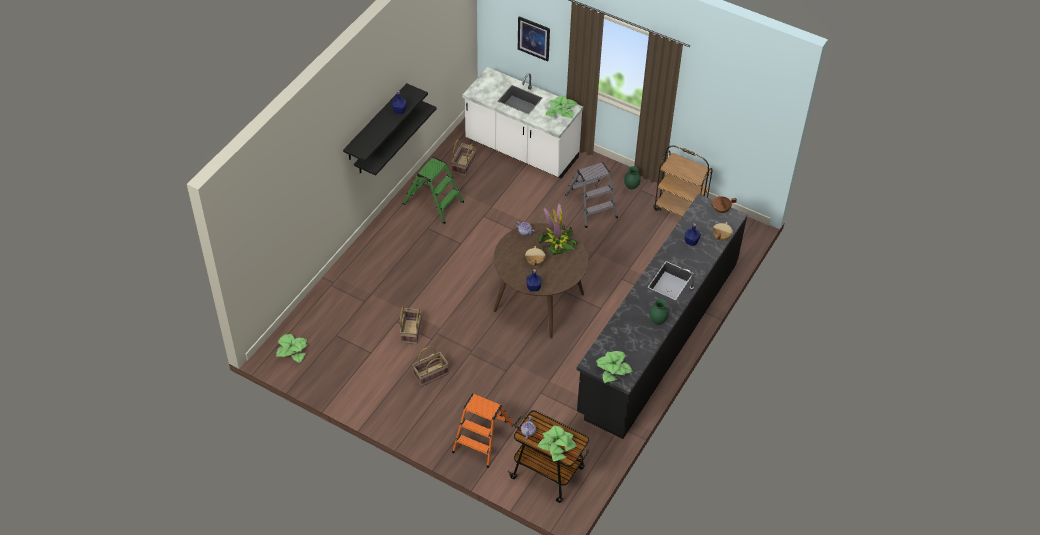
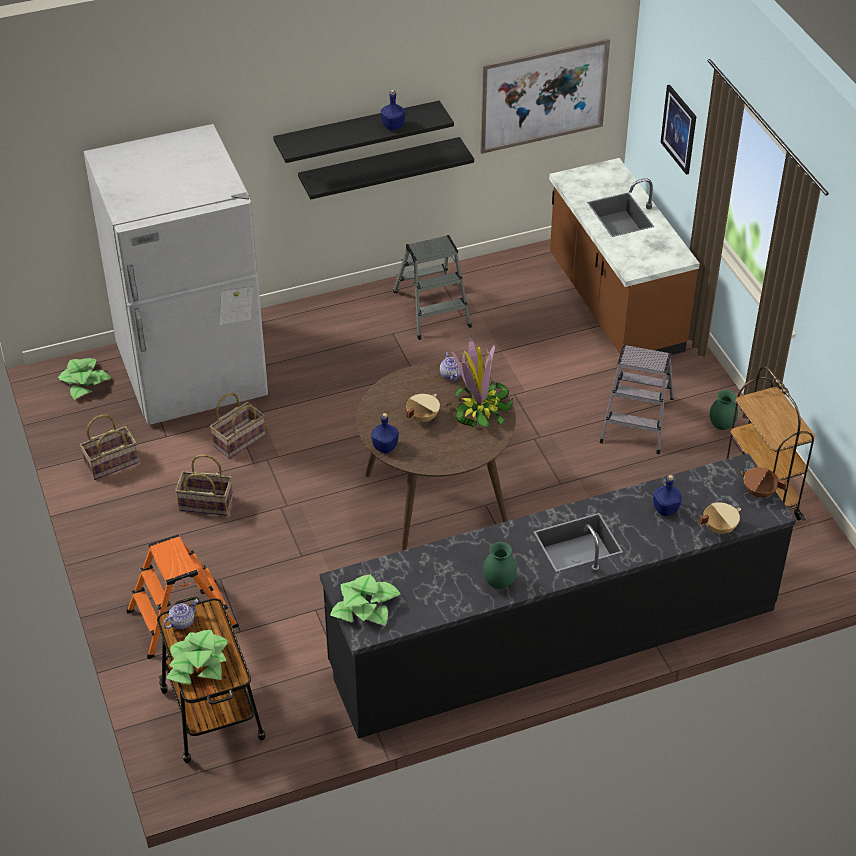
camera: 40 degrees right, 5 degrees down
green step ladder [403,157,464,224] -> grey step ladder [393,235,472,340]
basket [451,140,476,177] -> basket moved to [80,414,139,480]
white counter [462,67,583,179] -> brown counter [549,158,700,355]
potted plant [545,95,578,119] -> none
none -> white fridge [83,124,268,425]
none -> picture [480,39,610,154]

